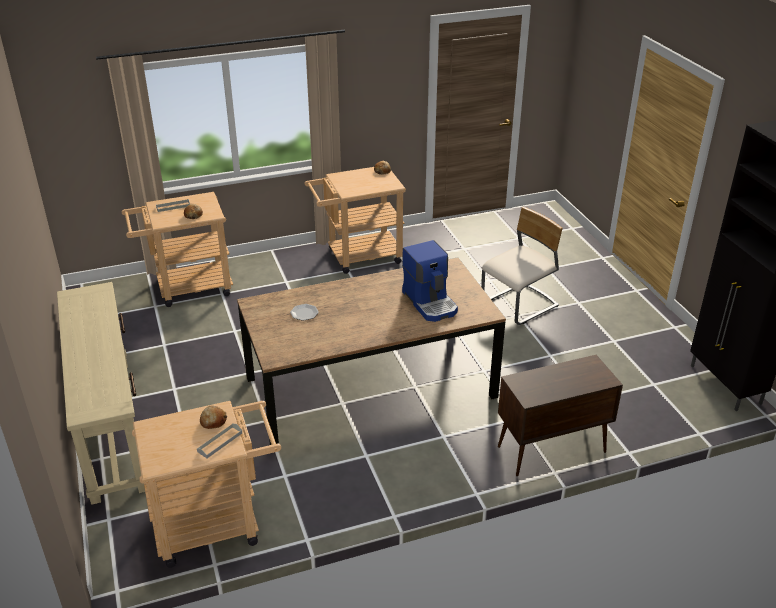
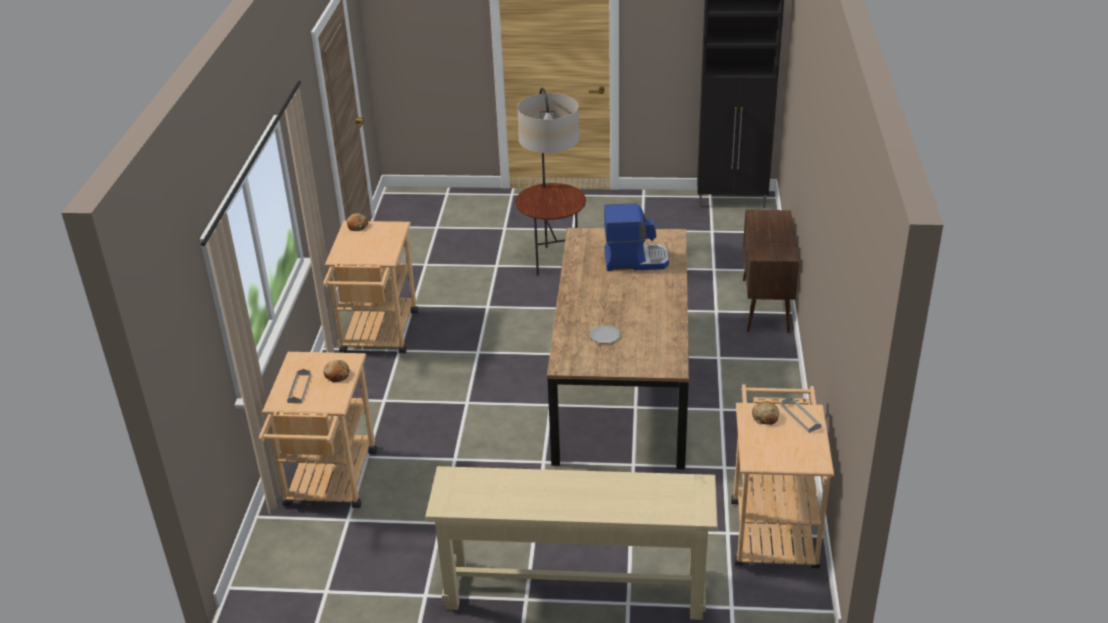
camera: 65 degrees left, 0 degrees up
beige chair [481,207,563,325] -> floor lamp [515,88,586,276]

